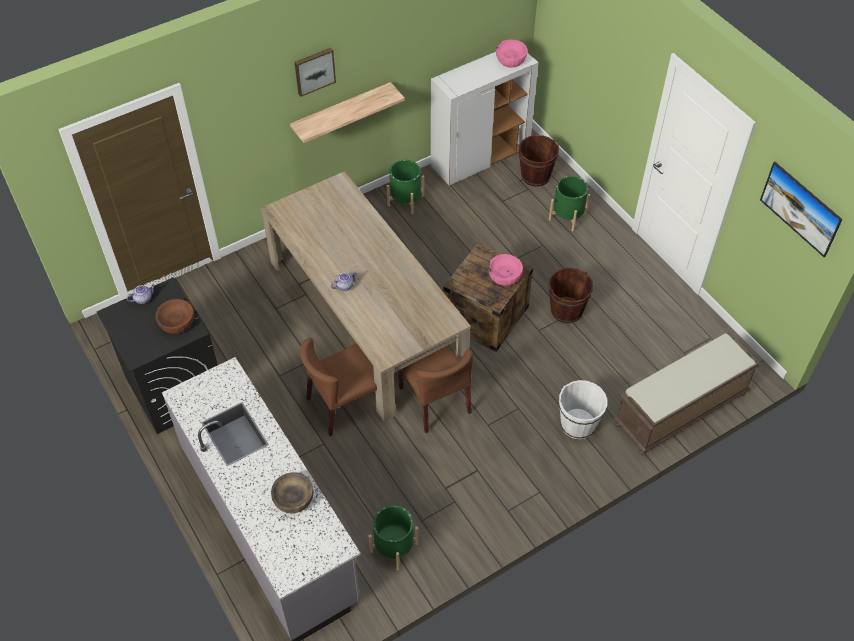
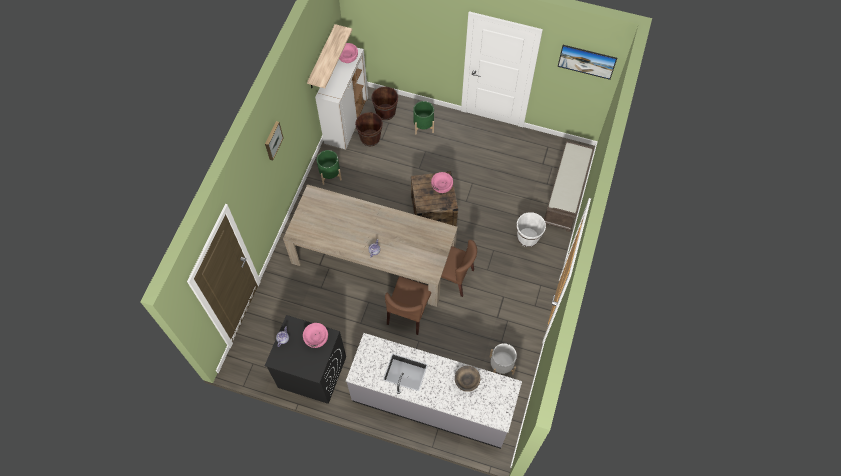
camera: 40 degrees left, 10 degrees up
brown bowl [156,299,194,334] -> pink bowl [303,323,328,348]
shelf [290,82,405,143] -> shelf moved to [307,24,352,88]
green planter [368,505,419,570] -> white planter [490,343,517,375]
brown bucket [549,268,594,323] -> brown bucket moved to [355,112,383,146]

